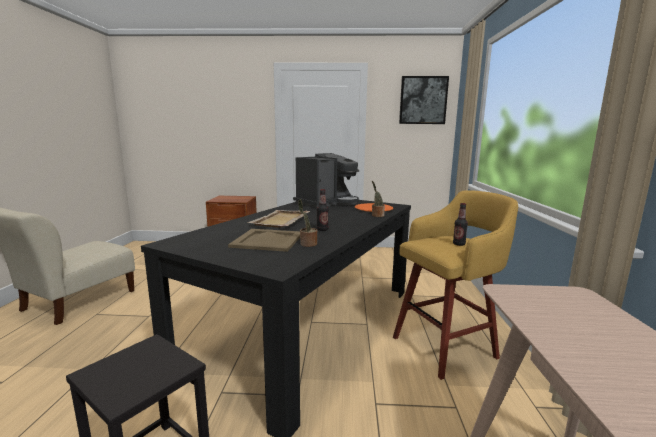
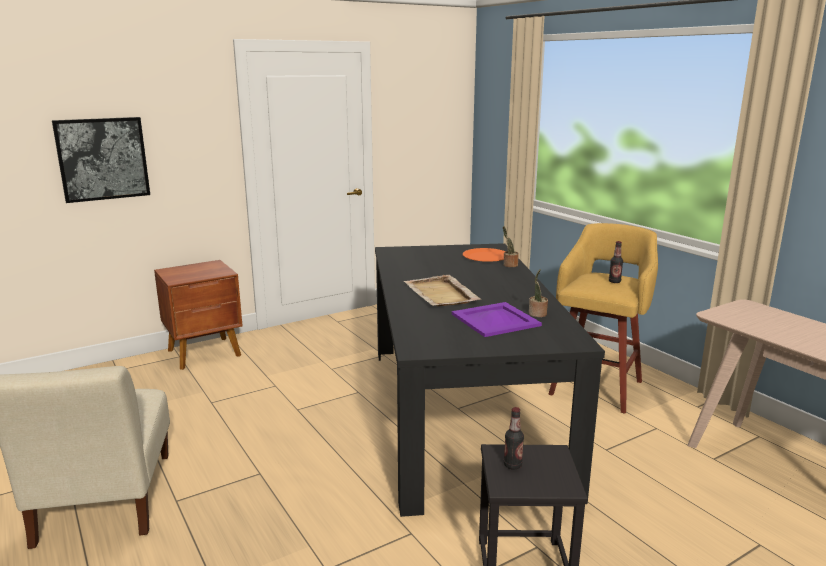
camera: 35 degrees left, 5 degrees up
beige tray [228,229,300,252] -> purple tray [452,302,542,337]
coffee machine [293,153,359,208] -> none
bottle [317,189,329,231] -> bottle moved to [504,407,524,470]
picture [399,76,449,124] -> picture moved to [52,117,150,203]

